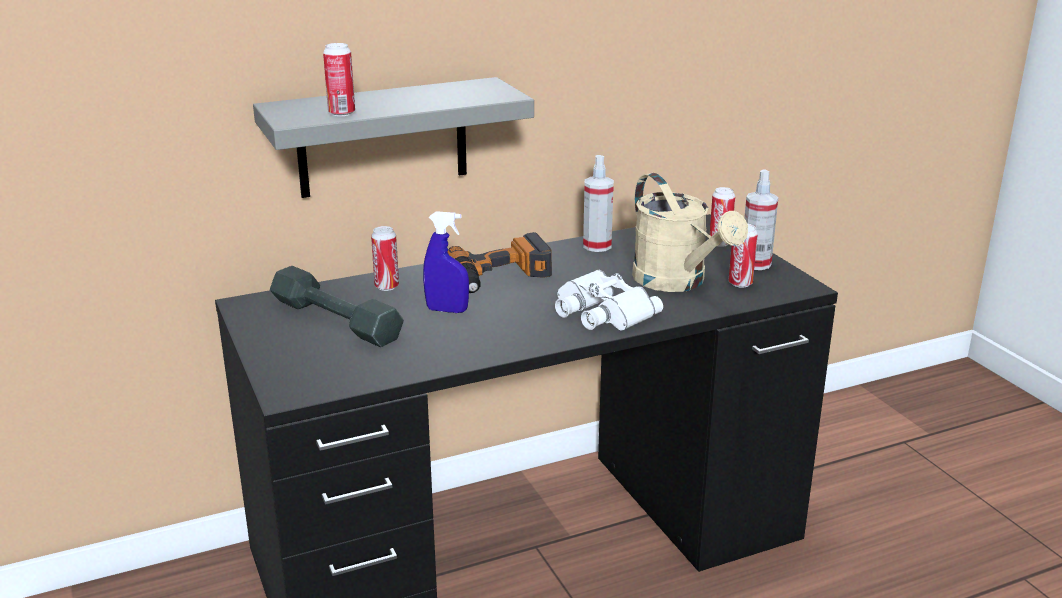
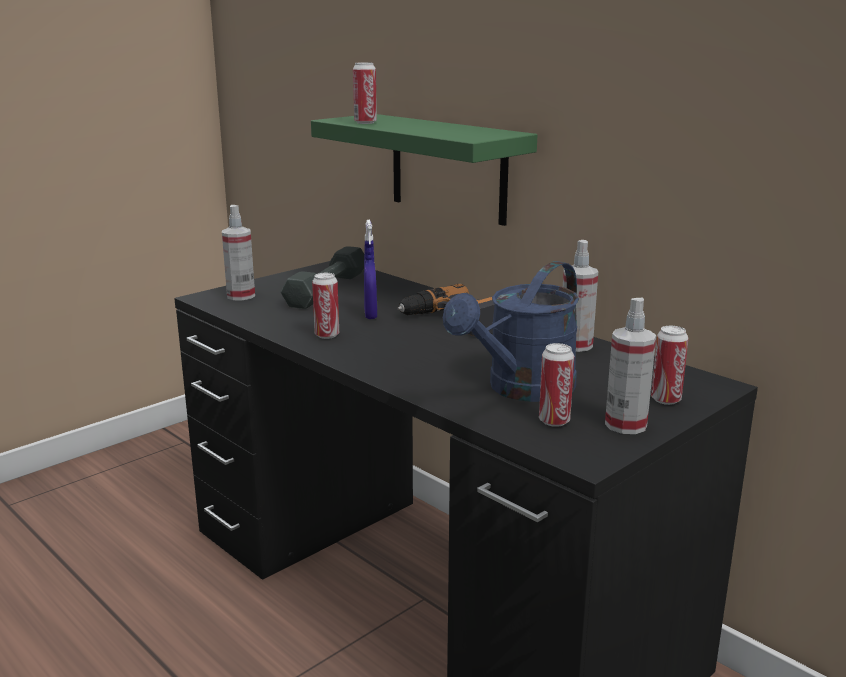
camera: 70 degrees right, 5 degrees down
grey shelf [253,77,534,198] -> green shelf [311,114,537,226]
can [371,226,399,291] -> can moved to [312,273,339,339]
white binoculars [555,270,663,331] -> none
beige watering can [632,173,748,292] -> blue watering can [443,261,579,402]
none -> spray bottle [222,205,255,301]

